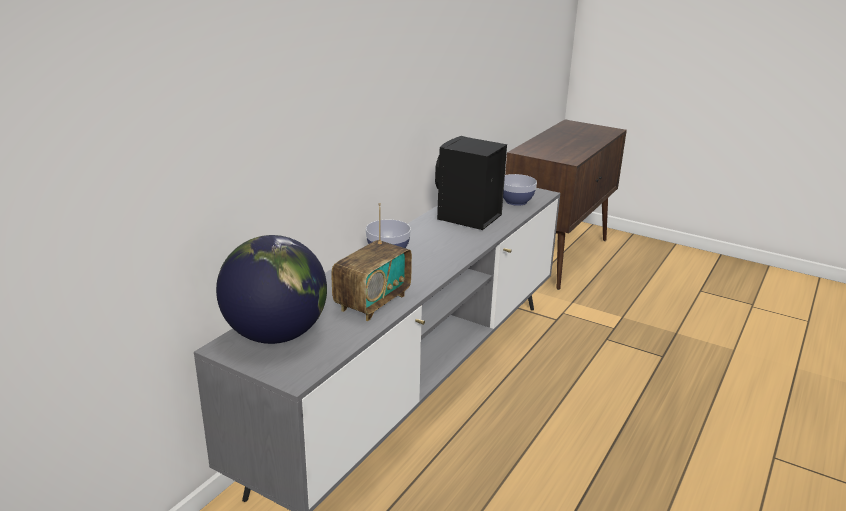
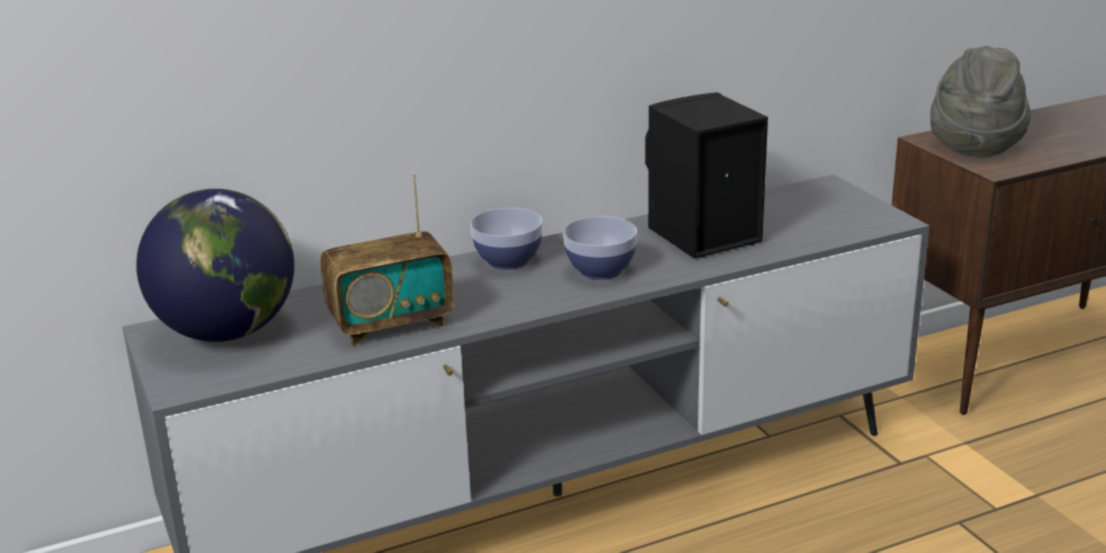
camera: 35 degrees right, 0 degrees up
bowl [503,174,537,206] -> bowl moved to [563,216,637,280]
none -> grey hat [930,46,1031,157]

